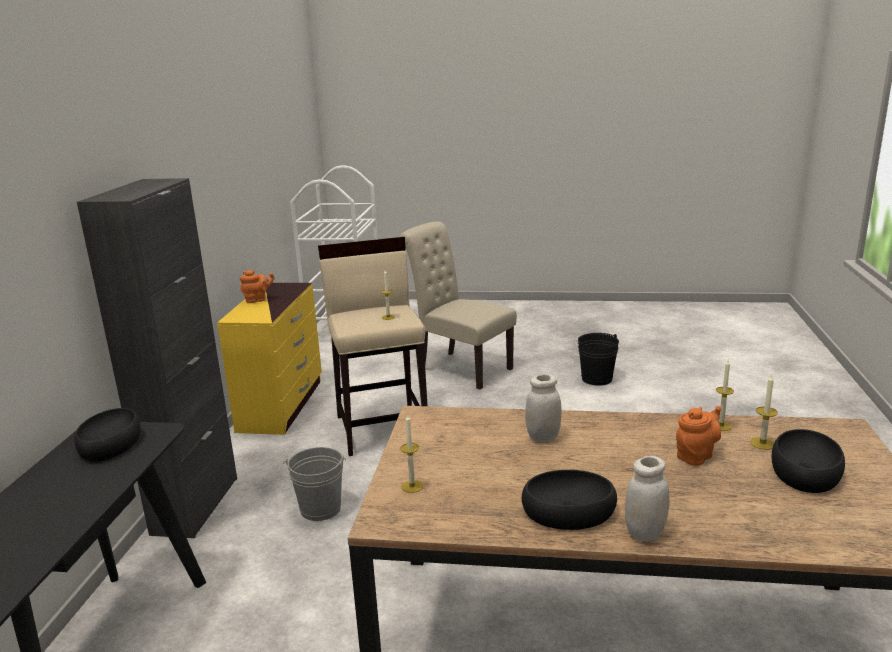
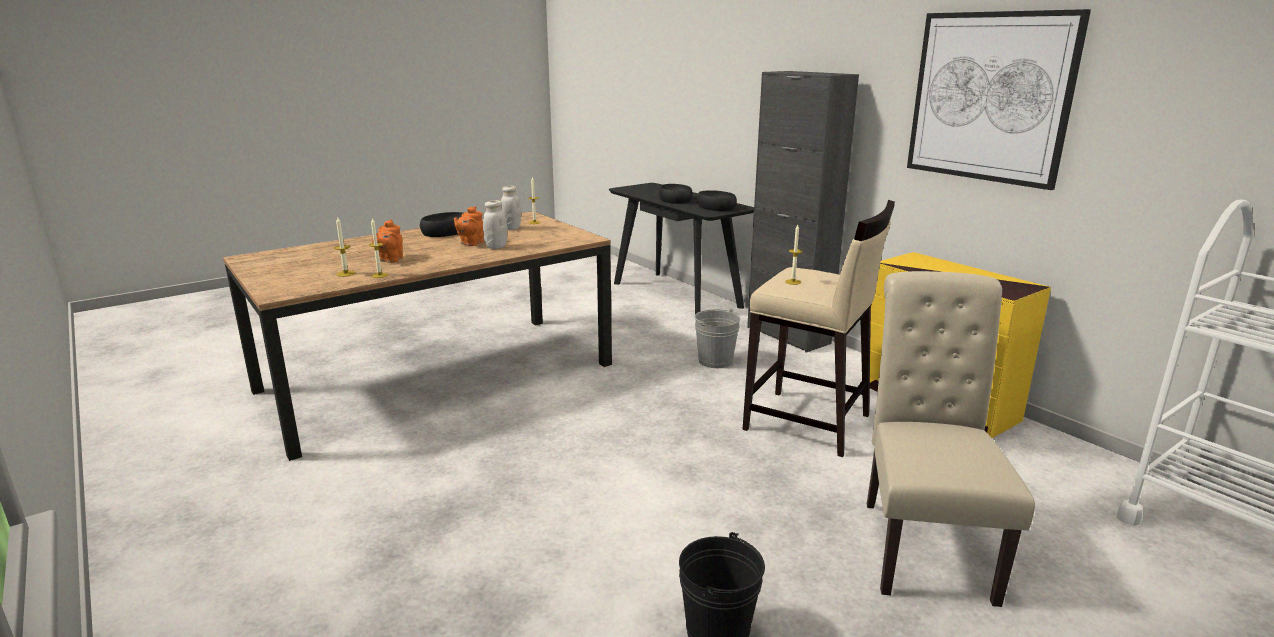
camera: 135 degrees right, 0 degrees up
orange teapot [240,270,275,303] -> orange teapot moved to [454,206,483,246]
beige chair [399,222,517,389] -> beige chair turned 75 degrees counterclockwise [867,271,1035,607]
white jar [625,456,669,541] -> white jar moved to [501,186,521,230]
black bowl [771,429,845,493] -> black bowl moved to [659,184,693,204]
none -> picture [907,9,1091,190]

